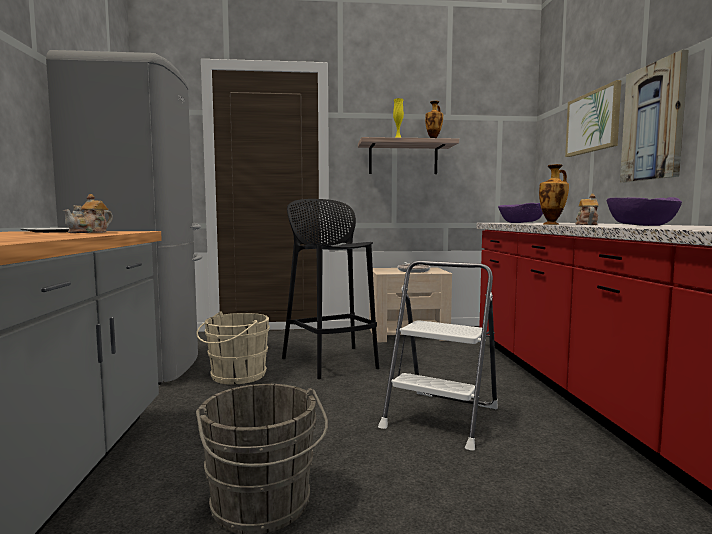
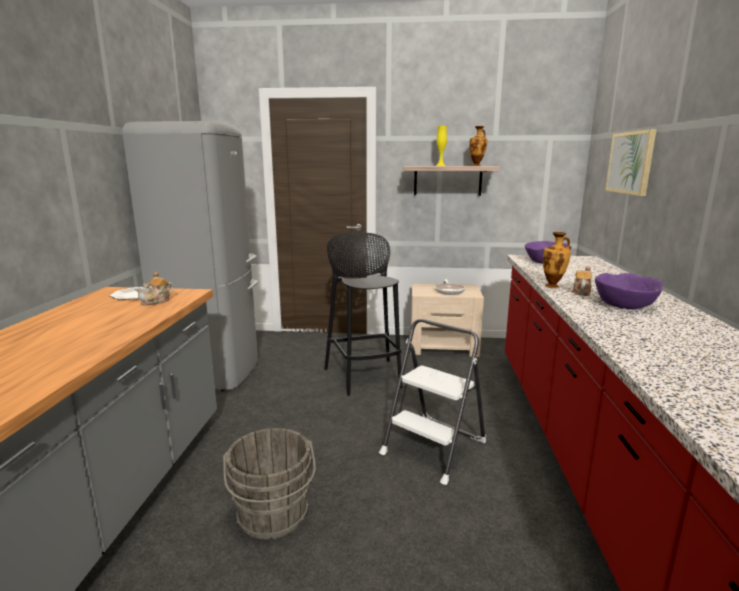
camera: 10 degrees right, 10 degrees up
beige bucket [196,312,270,385] -> none
picture [620,50,689,183] -> none

